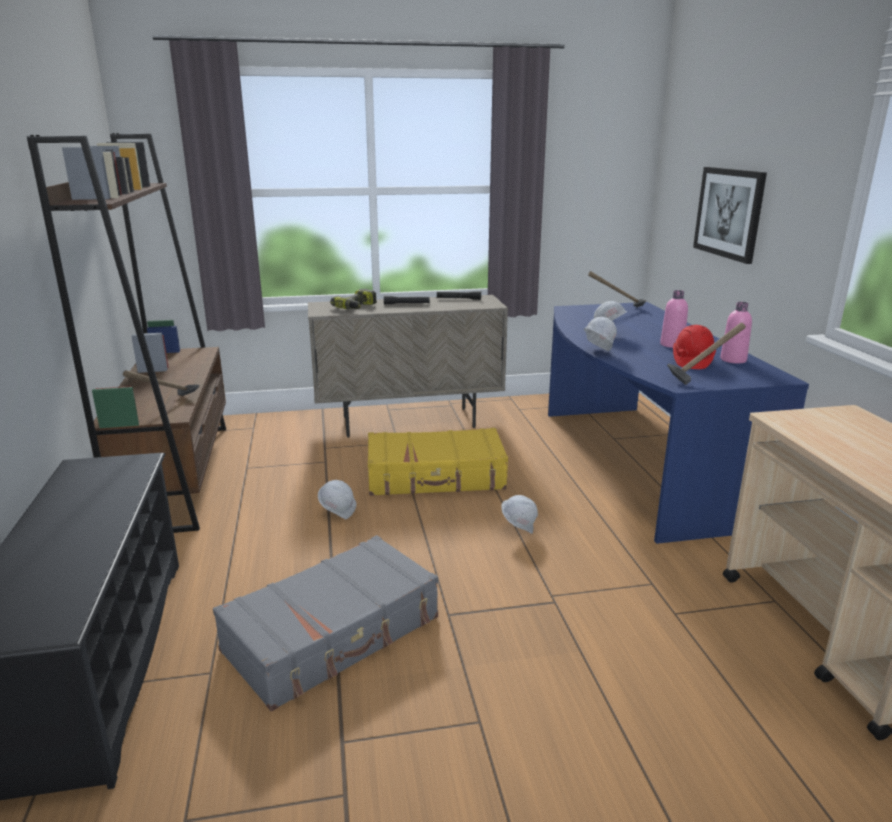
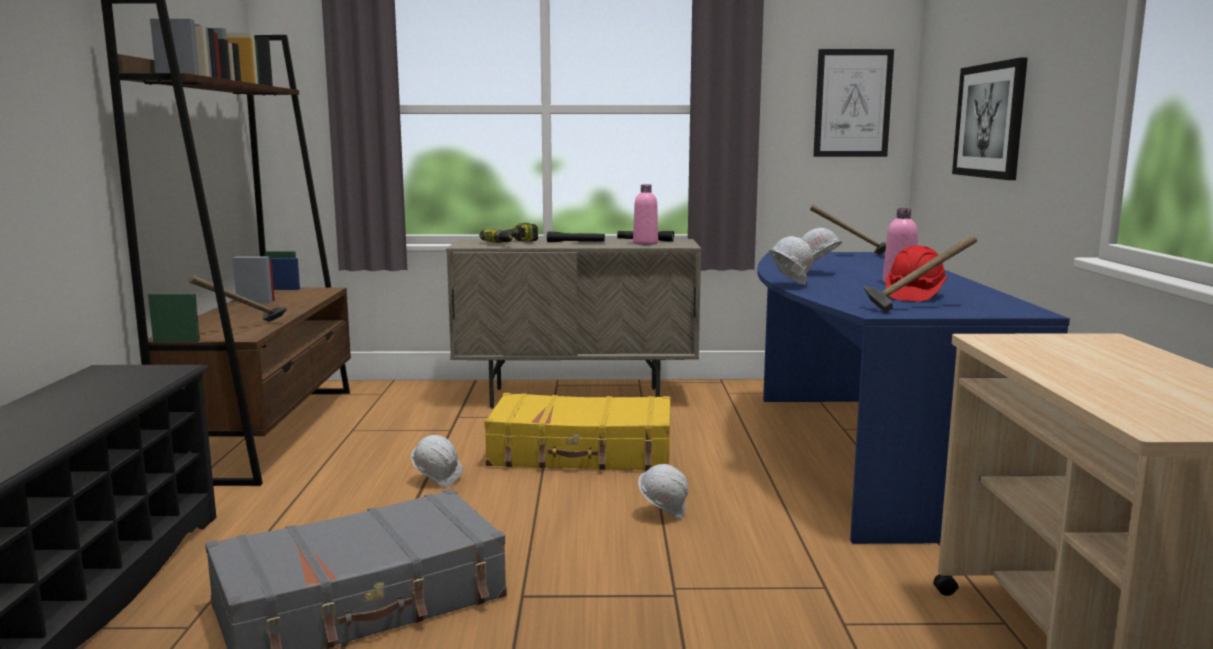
camera: 10 degrees right, 10 degrees down
pink bottle [720,302,752,364] -> pink bottle moved to [633,185,658,245]
none -> picture [814,49,894,157]

